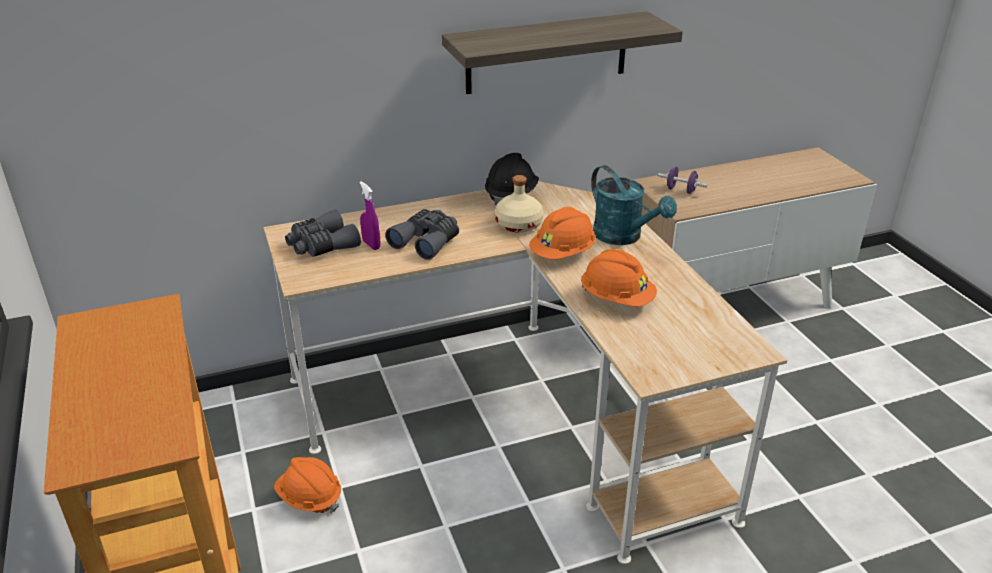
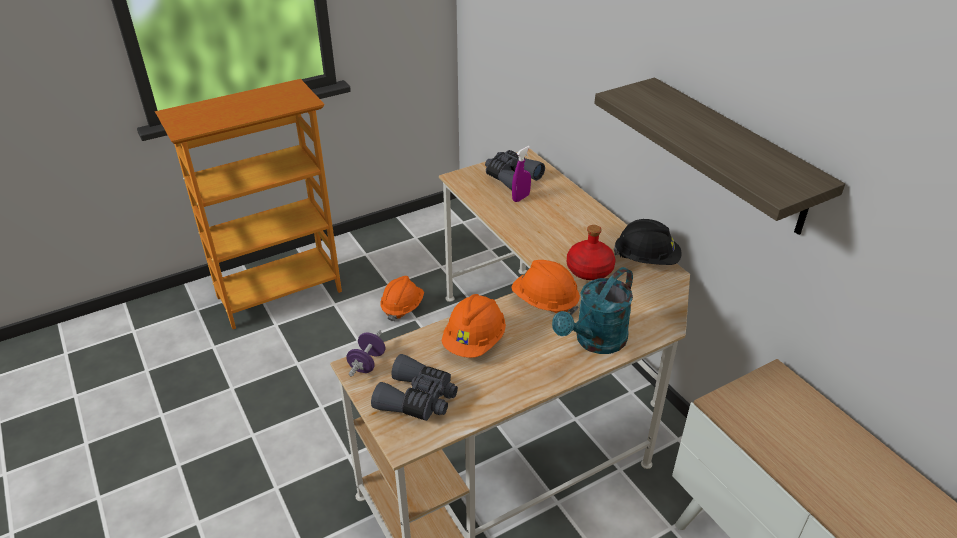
camera: 80 degrees right, 5 degrees up
grey binoculars [385,209,459,260] -> grey binoculars moved to [371,354,458,421]
beige bottle [495,175,544,233] -> red bottle [567,225,615,280]
purple dumbbell [658,166,707,194] -> purple dumbbell moved to [346,330,385,376]

